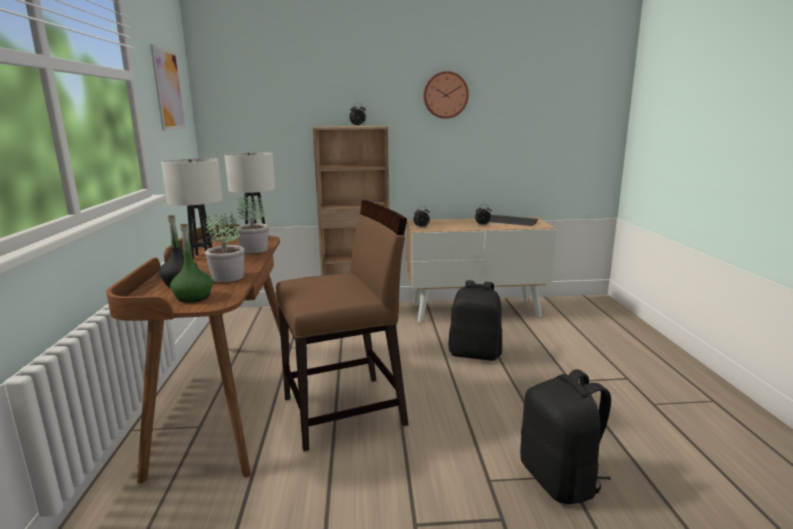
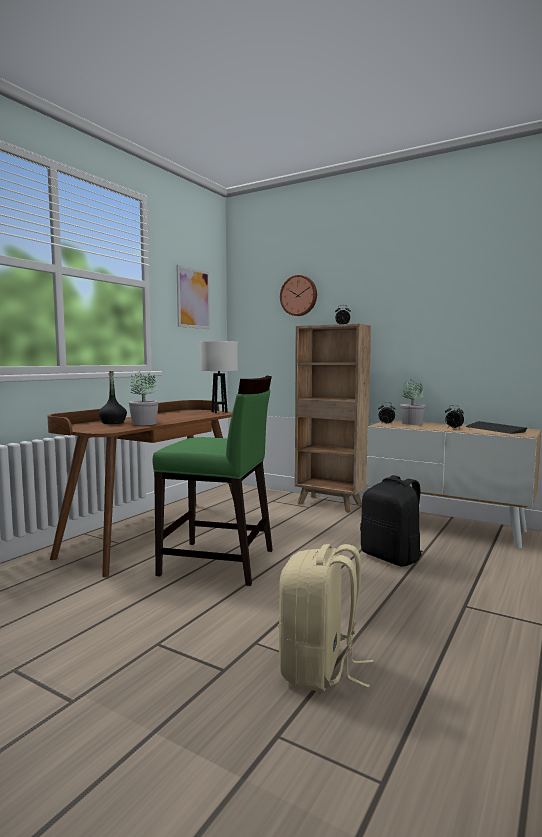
camera: 35 degrees right, 10 degrees down
white table lamp [161,158,222,259] -> none
green bottle [170,224,213,303] -> none
potted plant [236,193,269,253] -> potted plant moved to [400,380,425,425]
brown chair [276,200,408,451] -> green chair [152,375,273,586]
wall clock [424,71,469,119] -> wall clock moved to [280,275,317,316]
black backpack [520,369,611,504] -> beige backpack [278,544,374,692]

